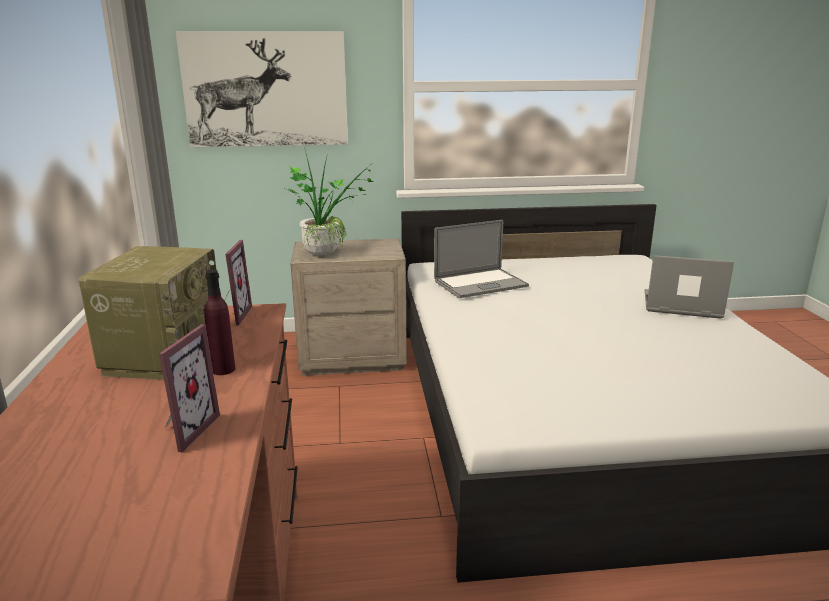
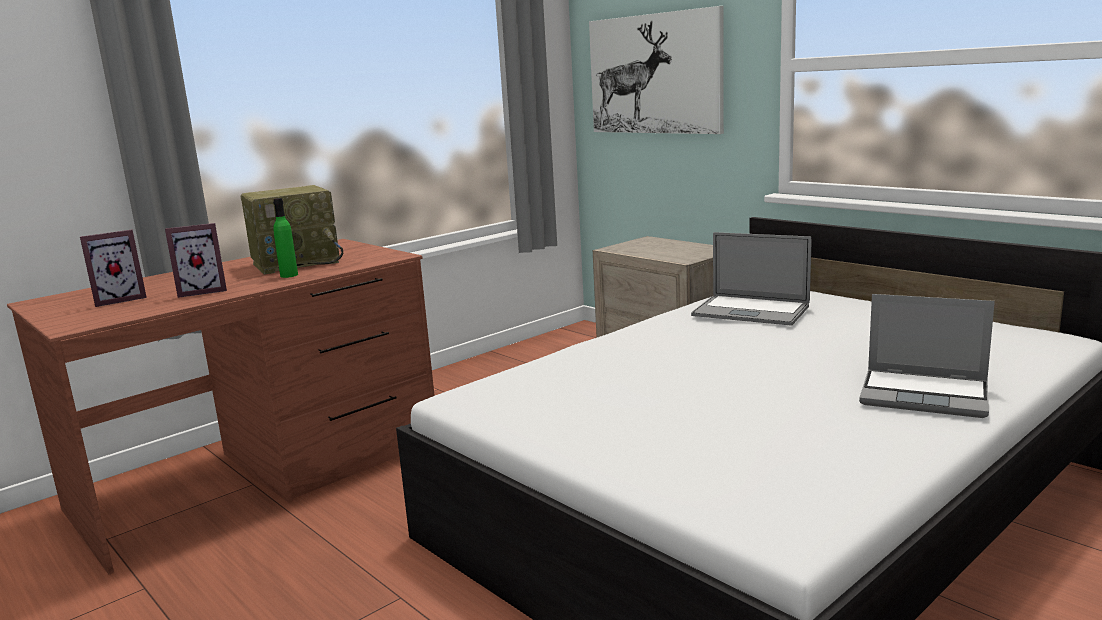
camera: 55 degrees right, 5 degrees down
purple bottle [204,269,235,375] -> green bottle [273,198,298,278]
picture frame [224,240,252,325] -> picture frame moved to [80,230,147,307]
potted plant [287,147,373,256] -> none
laptop [645,255,734,319] -> laptop turned 135 degrees clockwise [859,294,995,418]

